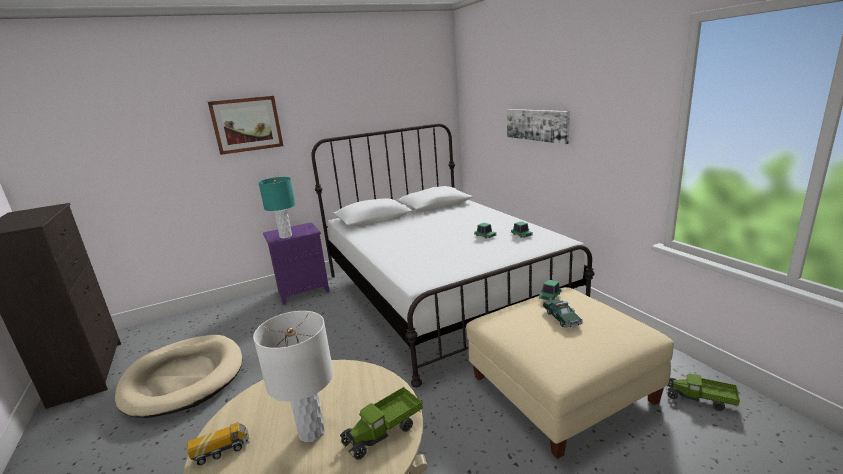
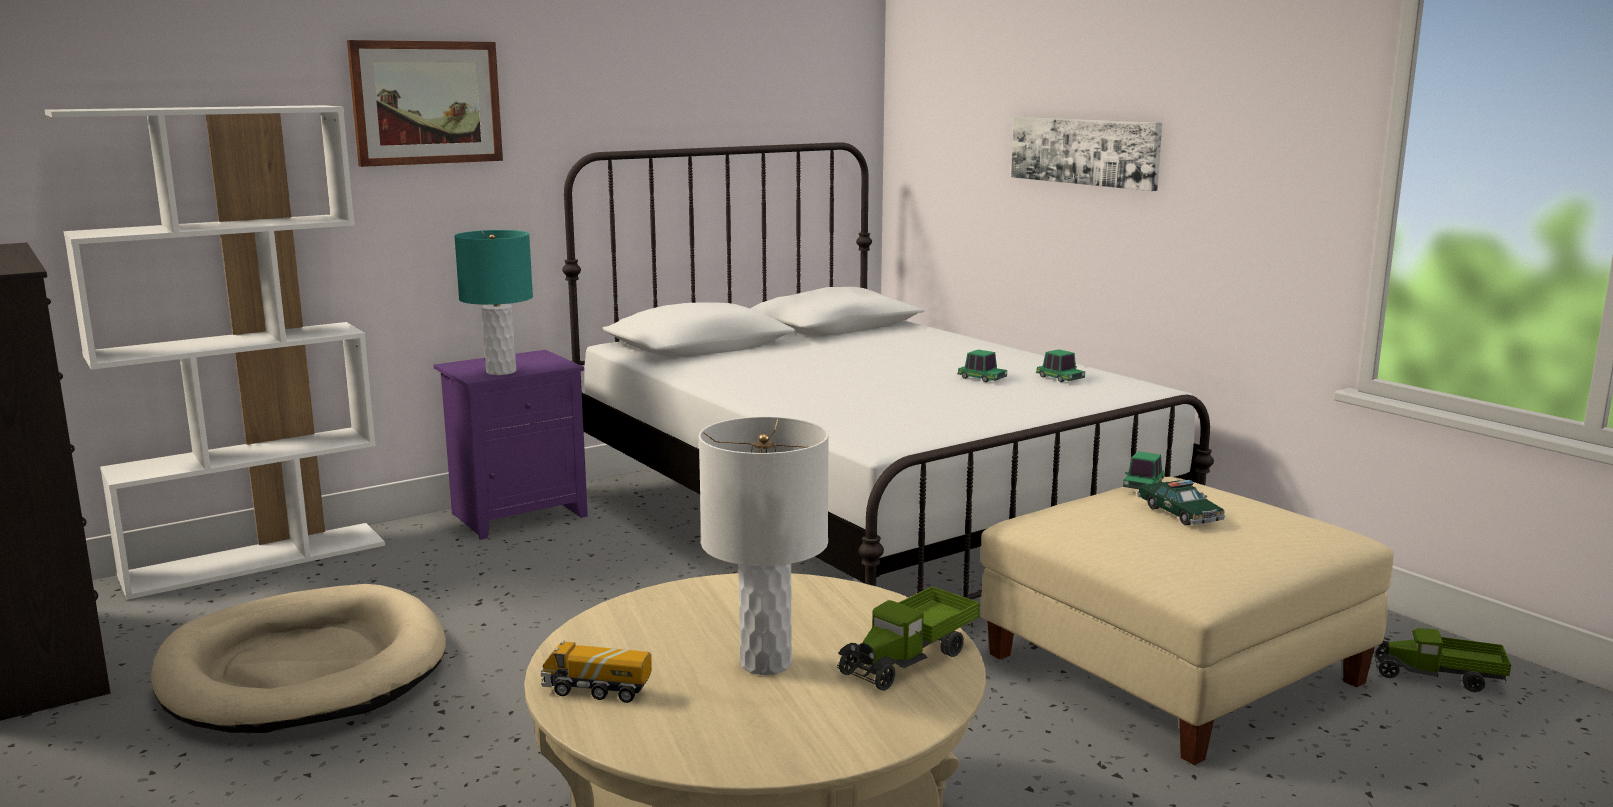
camera: 10 degrees left, 5 degrees down
toy truck [187,422,250,465] -> toy truck turned 135 degrees counterclockwise [541,641,652,703]
none -> white bookcase [45,105,385,600]

